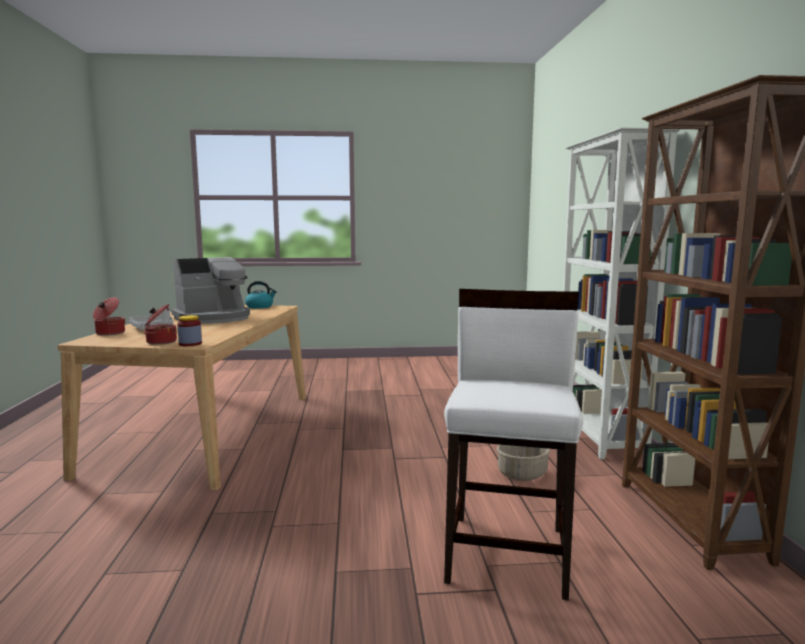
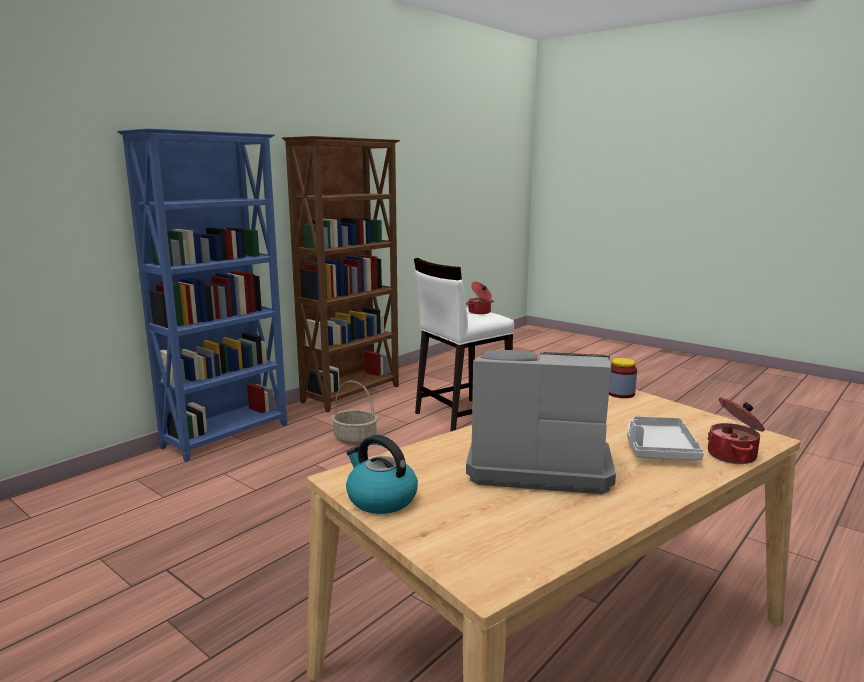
camera: 135 degrees left, 5 degrees up
cooking pot [144,304,177,345] -> cooking pot moved to [466,281,494,314]
white bookcase [563,128,680,459] -> blue bookcase [117,128,287,462]

